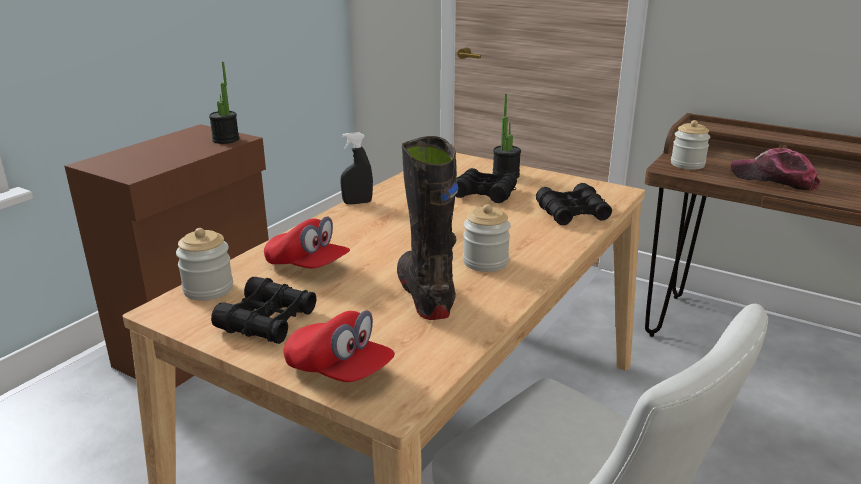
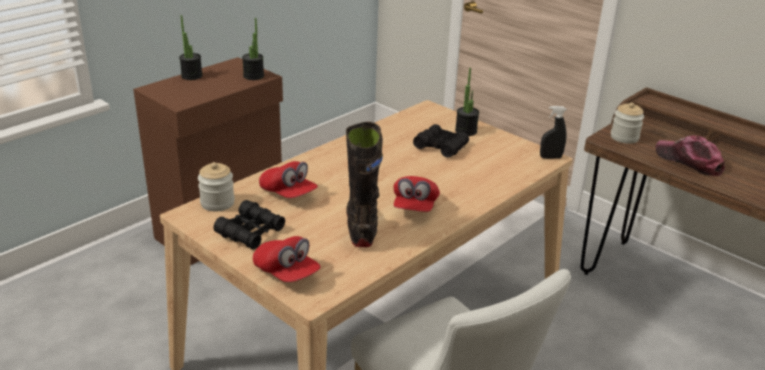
camera: 10 degrees right, 5 degrees up
black spray bottle [340,132,373,204] -> black spray bottle moved to [540,106,567,159]
jar [463,204,511,272] -> red cap [394,176,440,212]
black binoculars [536,183,612,225] -> none
none -> potted plant [179,15,203,80]

